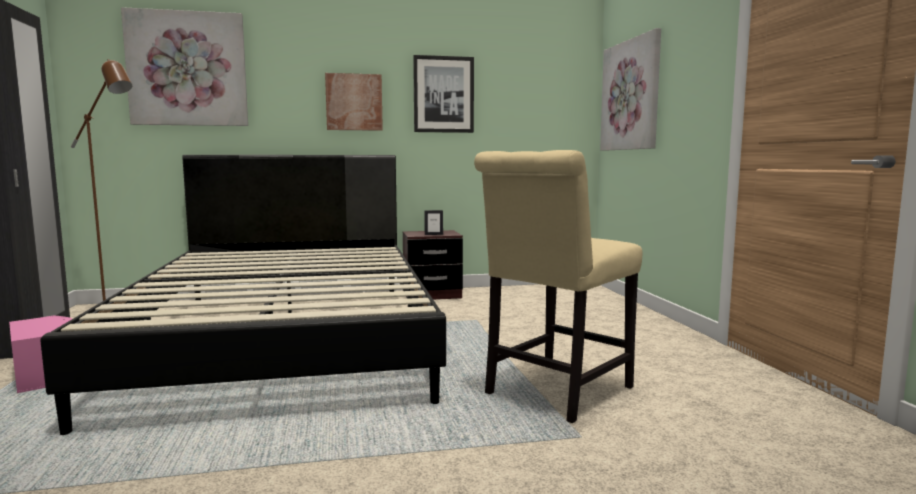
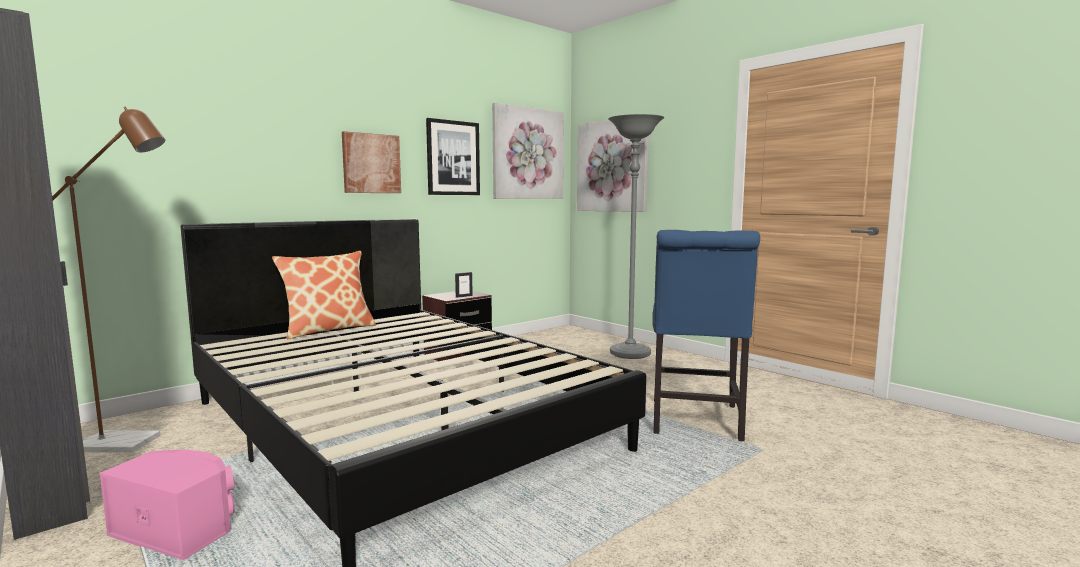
camera: 30 degrees left, 0 degrees up
picture [121,7,248,126] -> picture moved to [492,103,564,199]
beige chair [474,150,643,423] -> blue chair [653,230,760,441]
none -> pillow [272,251,376,339]
none -> grey floor lamp [608,114,664,359]

